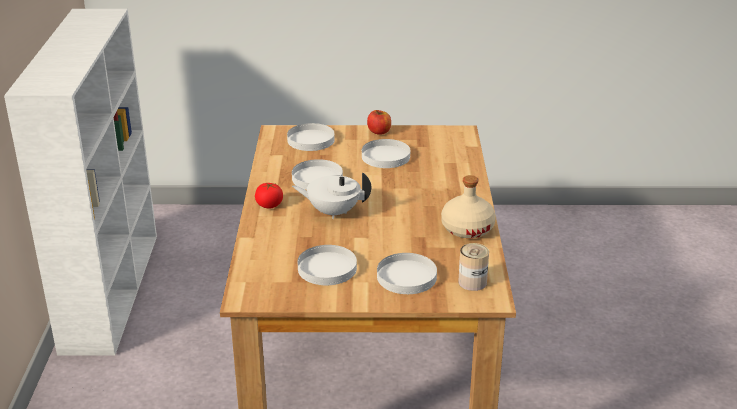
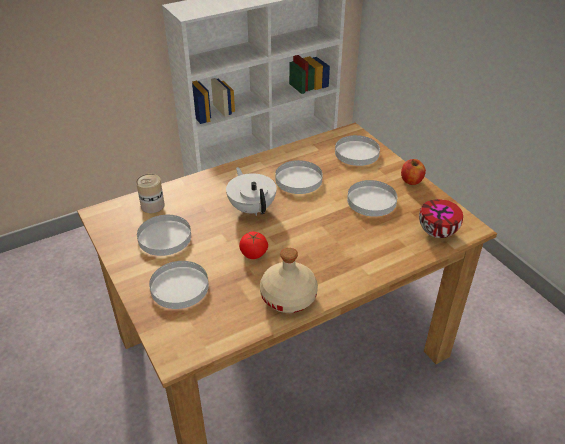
camera: 60 degrees right, 10 degrees up
tomato [255,183,283,209] -> tomato moved to [239,232,268,259]
can [458,243,489,291] -> can moved to [136,174,165,213]
none -> bowl [419,199,463,238]

